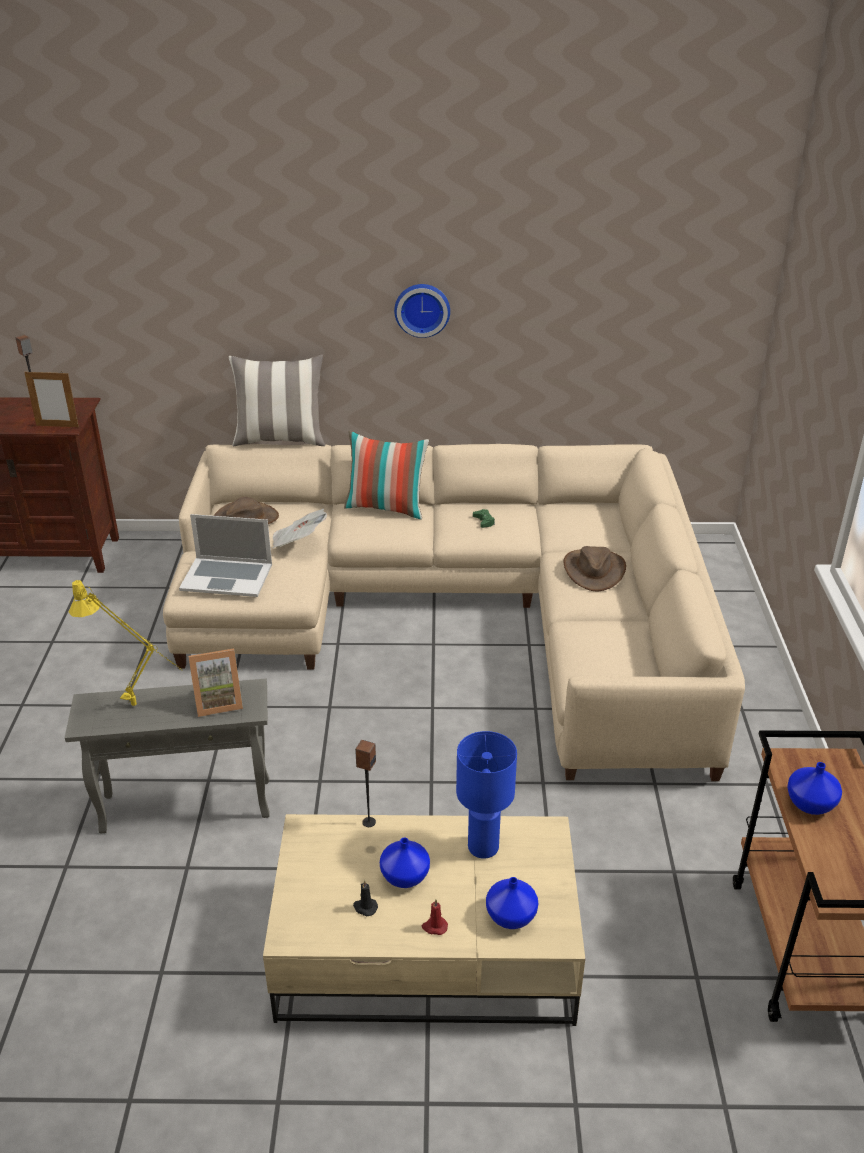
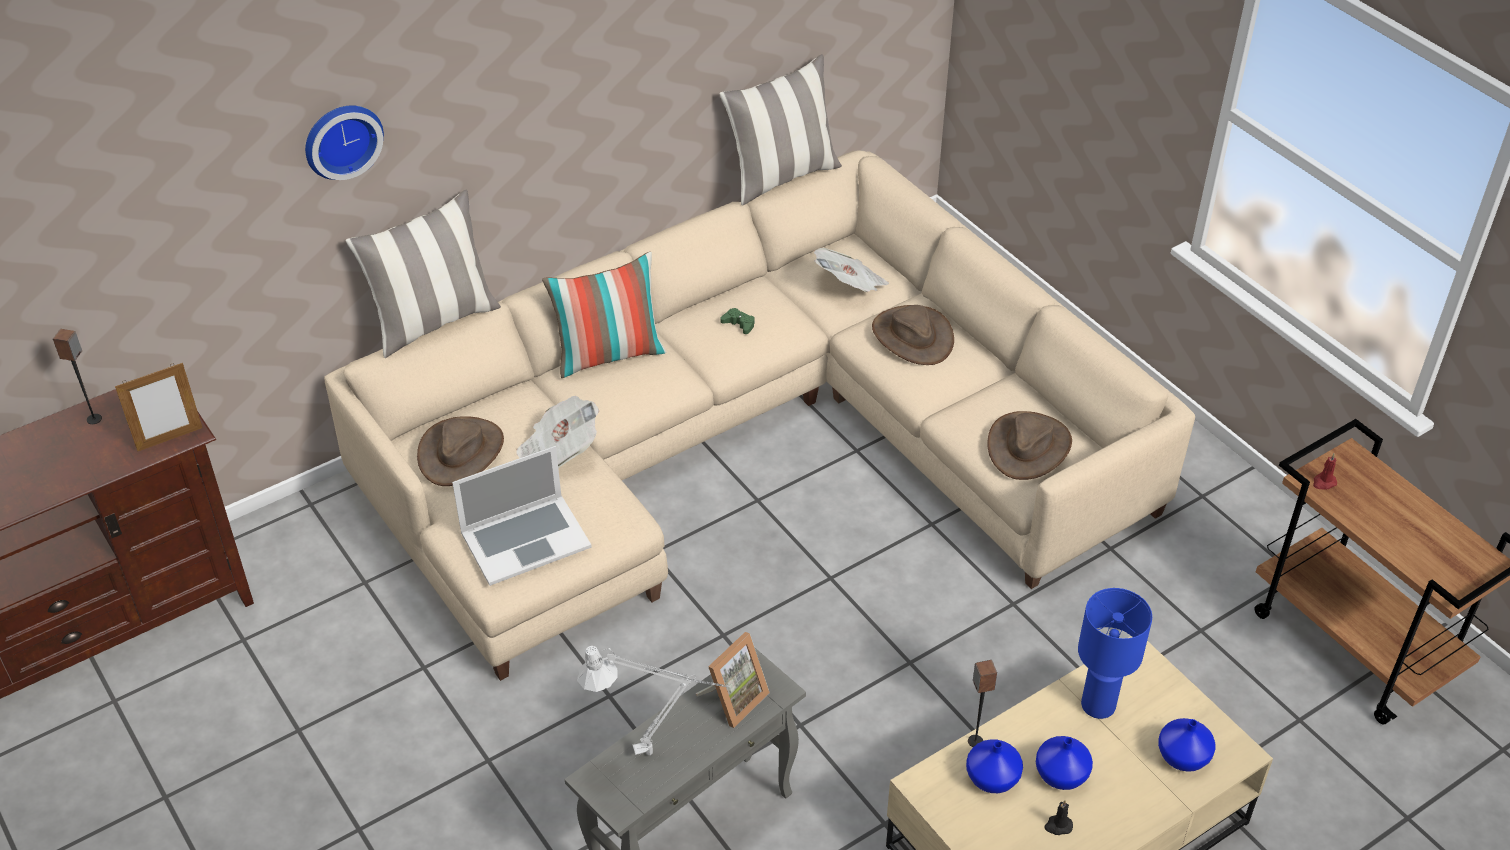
camera: 35 degrees left, 10 degrees up
yellow table lamp [69,580,183,706] -> grey table lamp [577,646,729,755]
wall clock [394,284,450,338] -> wall clock moved to [305,105,384,180]
red candle [422,899,448,935] -> red candle moved to [1313,454,1337,490]
blue vase [787,762,842,815] -> blue vase moved to [966,739,1023,793]
none -> pillow [720,54,842,206]
none -> newspaper [814,248,889,292]
none -> brown hat [987,411,1072,480]

